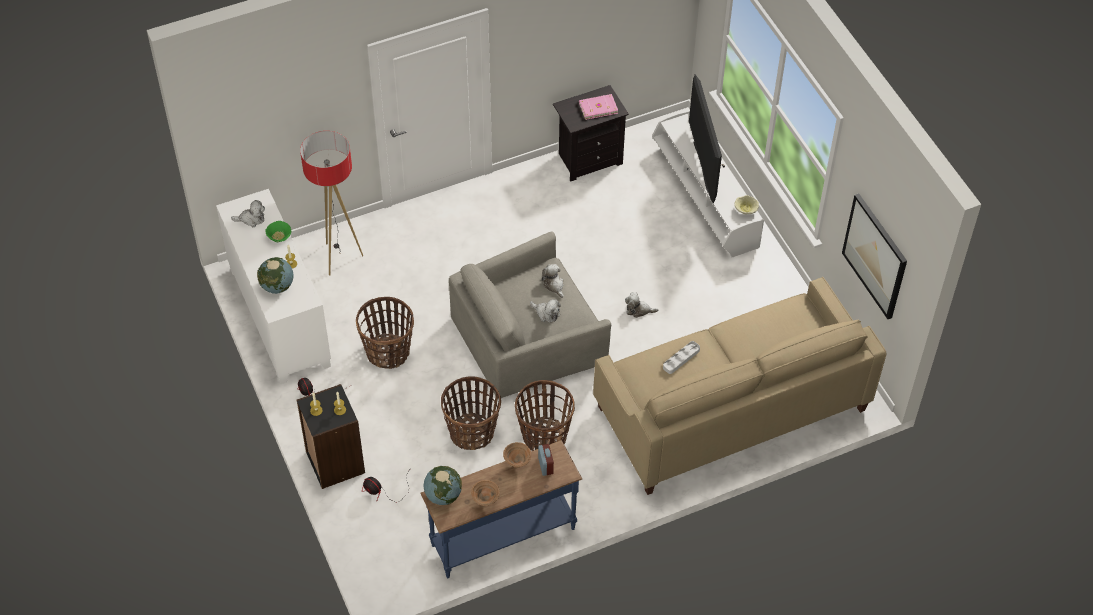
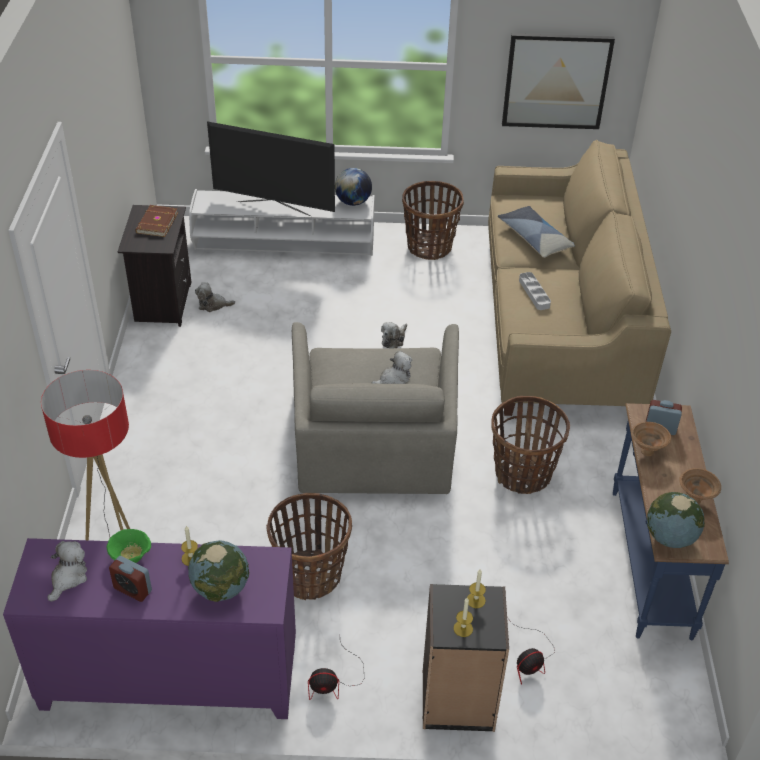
camera: 65 degrees left, 10 degrees down
white cabinet [216,189,331,385] -> purple cabinet [3,538,296,719]
basket [441,376,501,450] -> basket moved to [402,181,464,260]
plush toy [541,264,564,298] -> plush toy moved to [195,282,235,312]
pink book [579,94,618,120] -> brown book [135,205,178,237]
beige bowl [734,195,759,214] -> globe [335,168,372,206]
none -> alarm clock [109,556,152,602]
none -> pillow [498,206,575,258]

